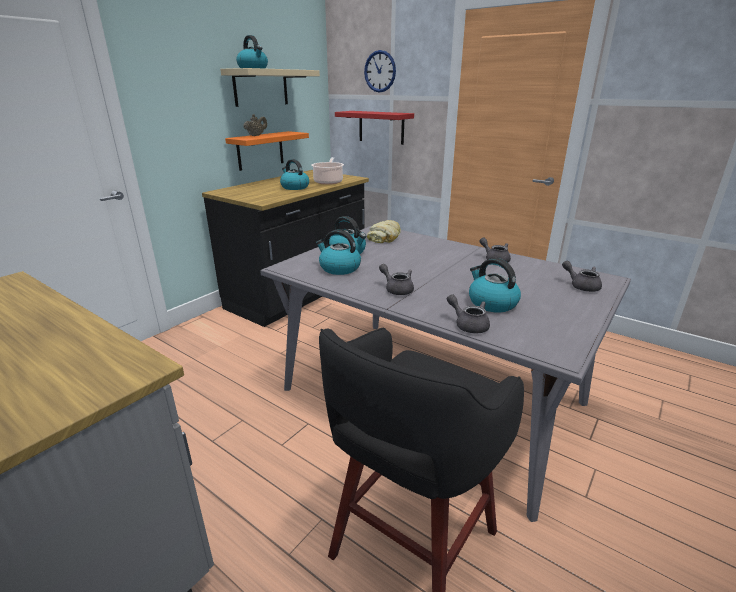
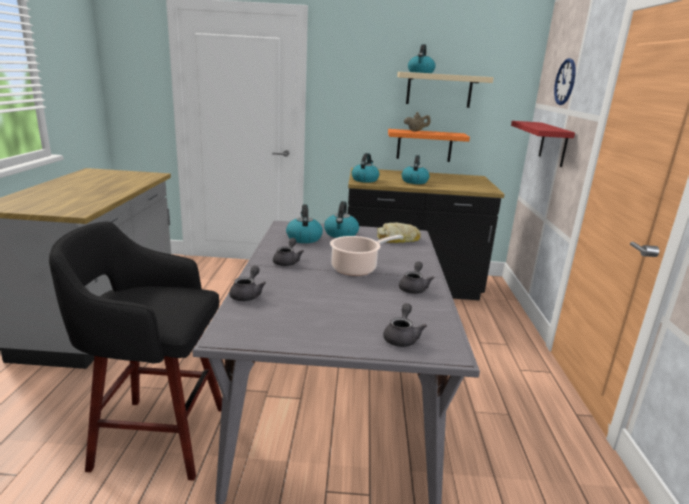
camera: 55 degrees right, 5 degrees down
cooking pot [311,157,344,185] -> cooking pot moved to [330,235,403,276]
kettle [469,258,521,312] -> kettle moved to [351,153,379,183]

